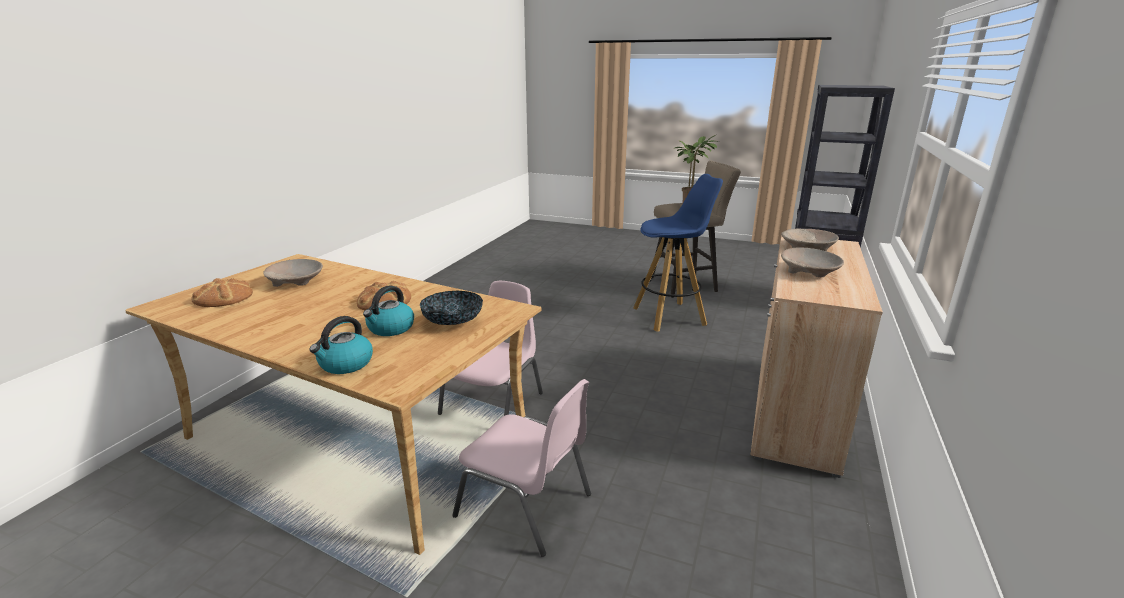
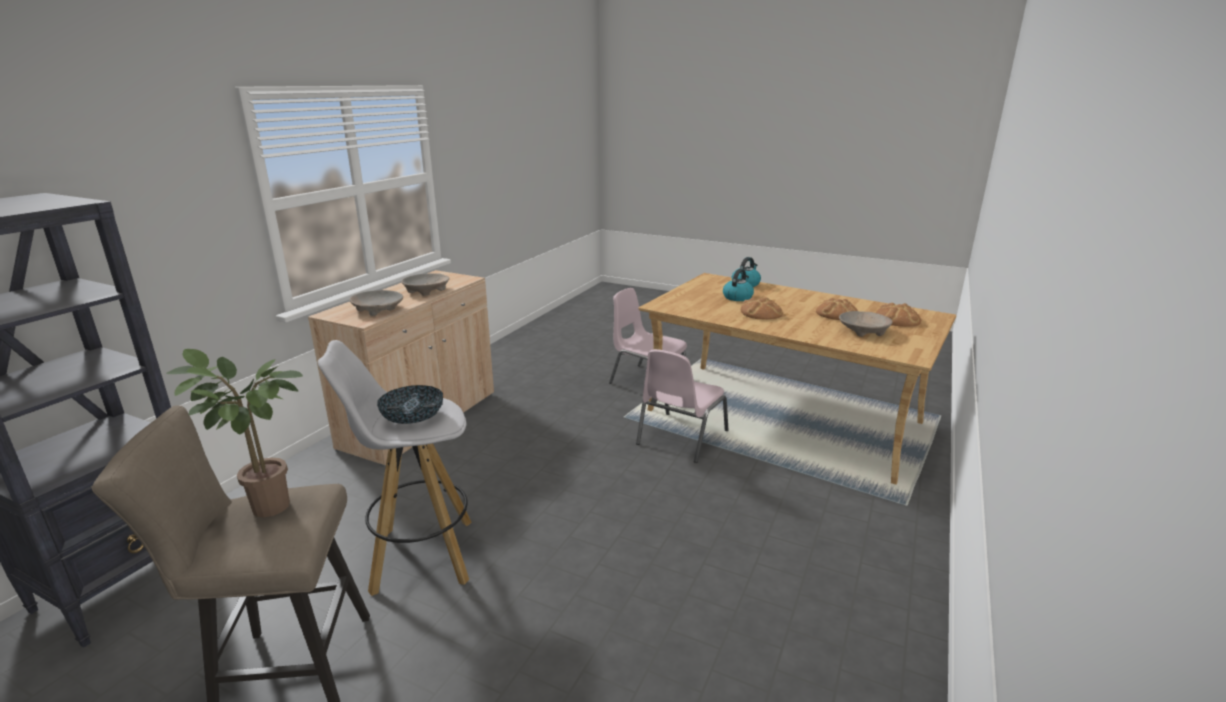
camera: 175 degrees left, 0 degrees up
bowl [420,291,483,325] -> bowl moved to [377,385,443,424]
blue stool [633,174,723,332] -> white stool [318,340,472,596]
none -> bread [816,298,858,320]

